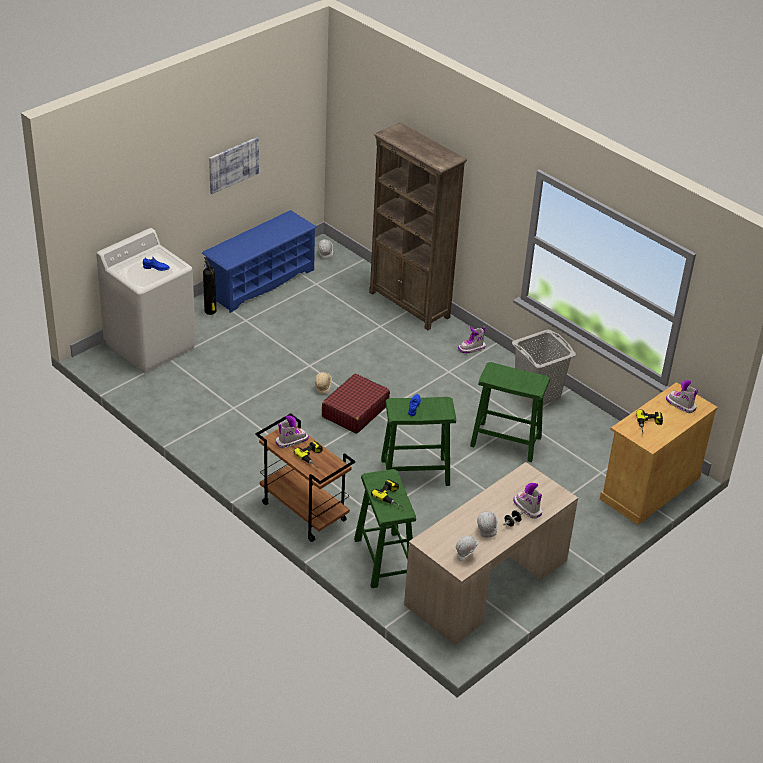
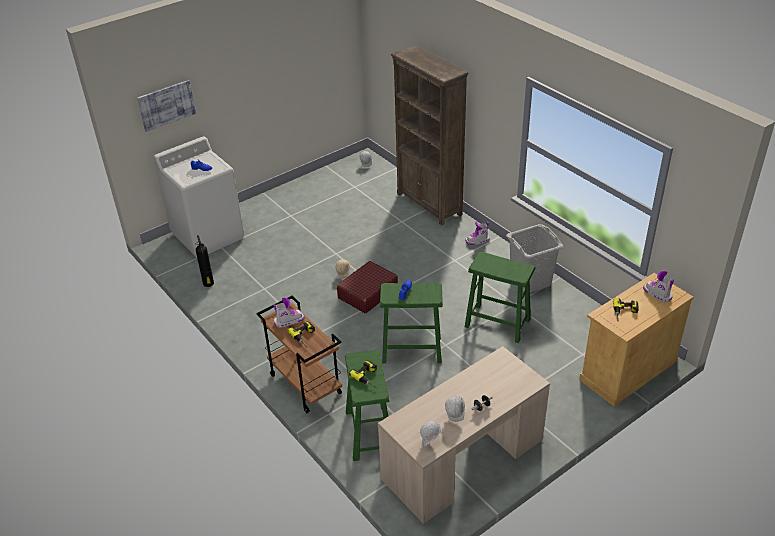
camera: 10 degrees right, 0 degrees up
blue shoe rack [202,210,317,313] -> none
fire extinguisher [203,257,216,315] -> fire extinguisher moved to [195,235,214,287]
picture [209,137,259,194] -> picture moved to [137,80,196,132]
boot [513,483,543,519] -> none

